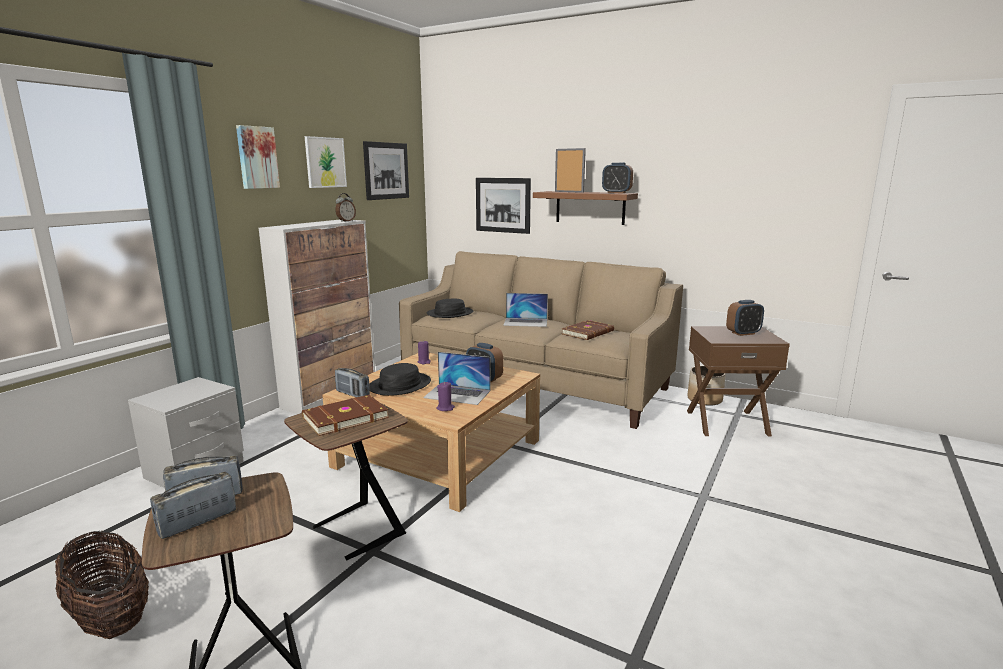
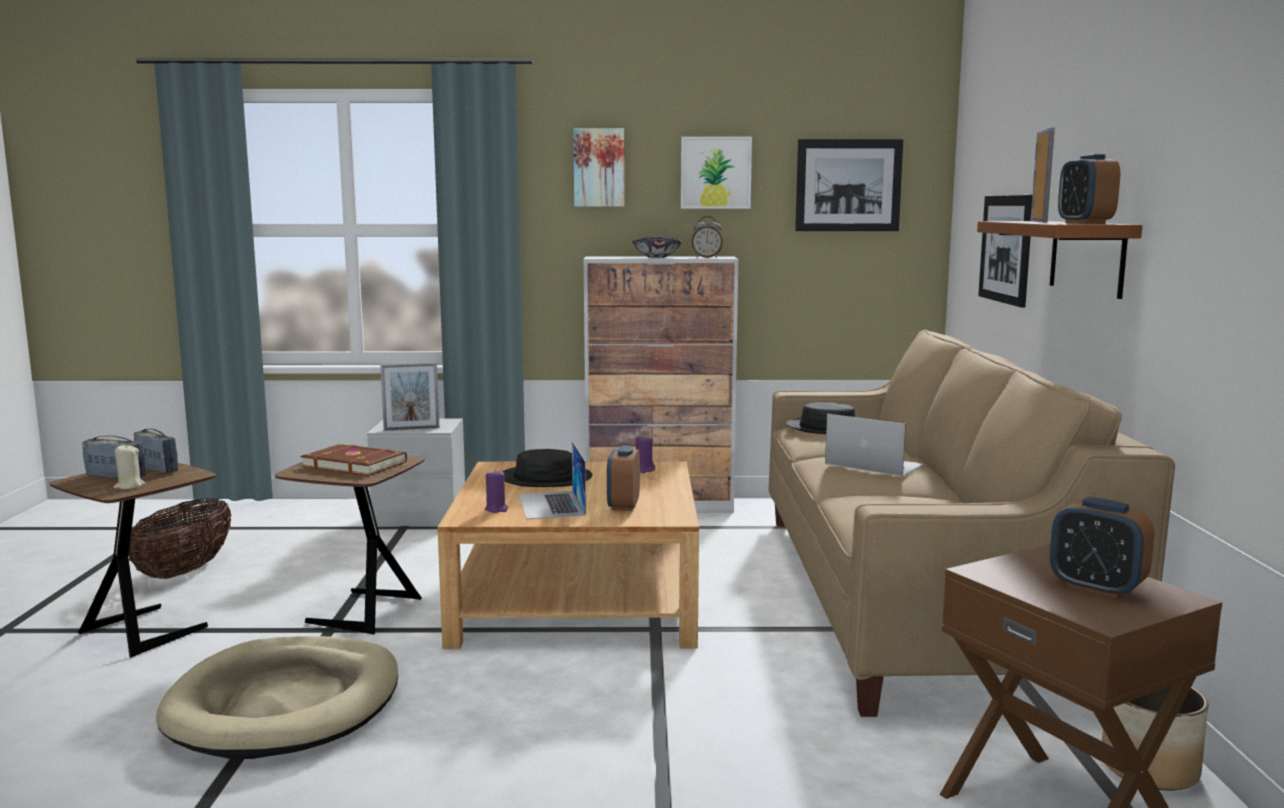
camera: 60 degrees right, 5 degrees down
radio [335,368,370,397] -> none
laptop [503,293,548,327] -> laptop turned 150 degrees clockwise [825,414,923,477]
brown book [562,320,614,340] -> none
none -> beige candle [114,444,145,489]
none -> beige dog bed [156,636,398,759]
none -> picture frame [380,362,439,431]
none -> bowl [632,236,682,258]

